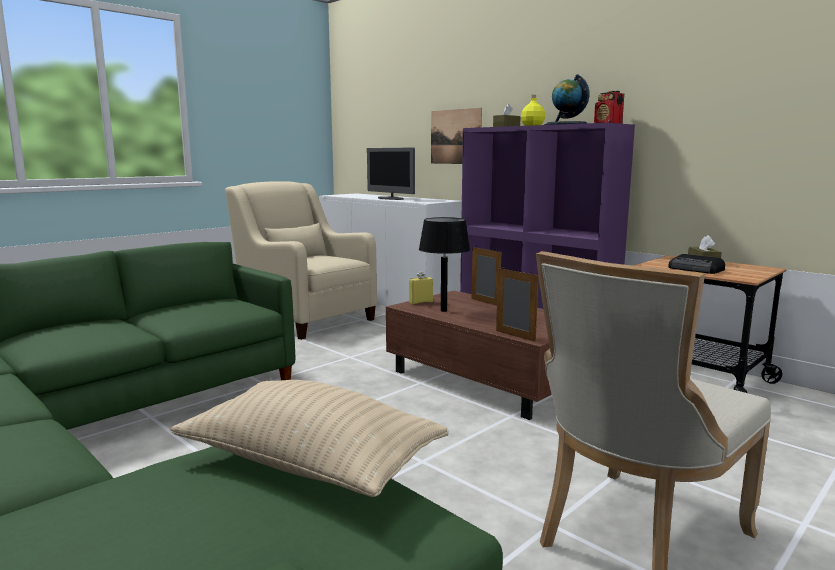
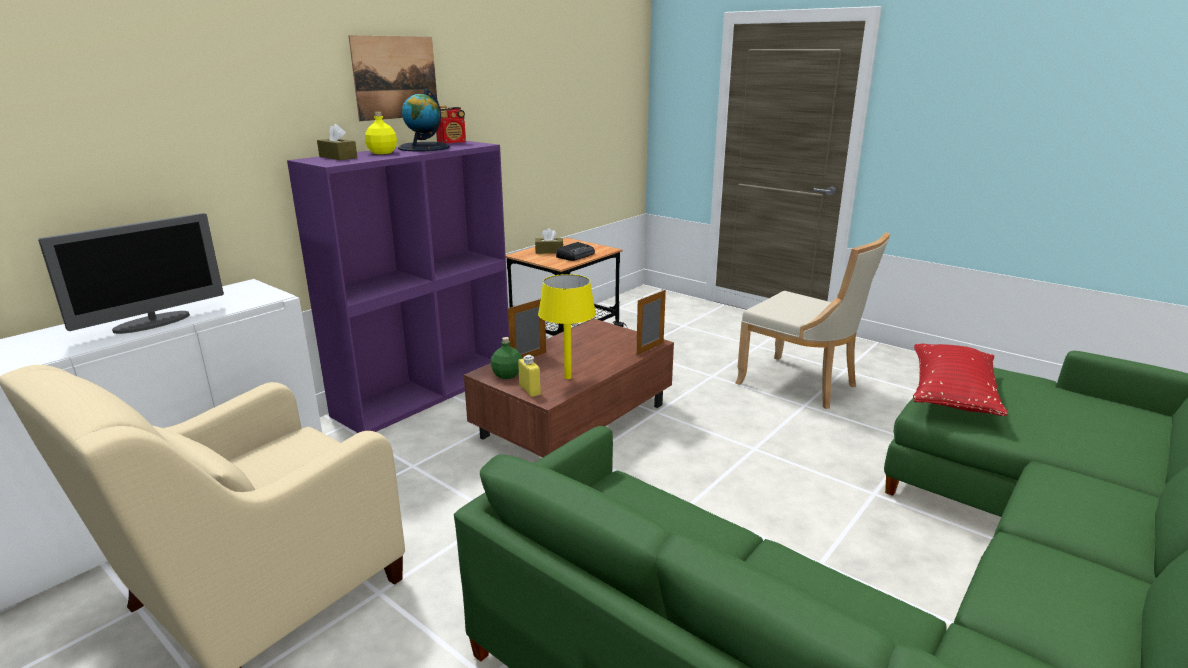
camera: 95 degrees left, 10 degrees up
beige pillow [170,380,448,497] -> red pillow [913,344,1008,416]
black table lamp [419,217,470,312] -> yellow table lamp [538,274,596,379]
picture [431,108,482,164] -> picture moved to [348,35,437,121]
none -> green bottle [490,337,522,379]

